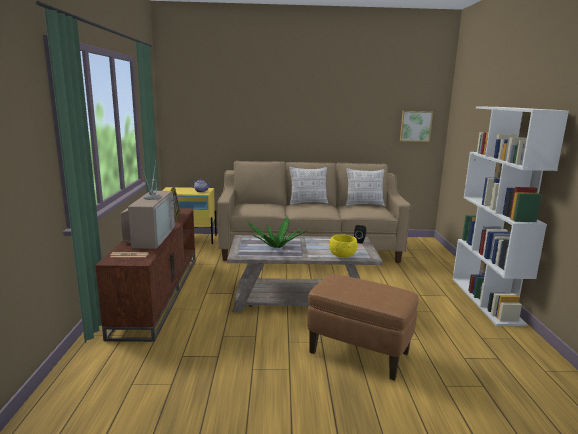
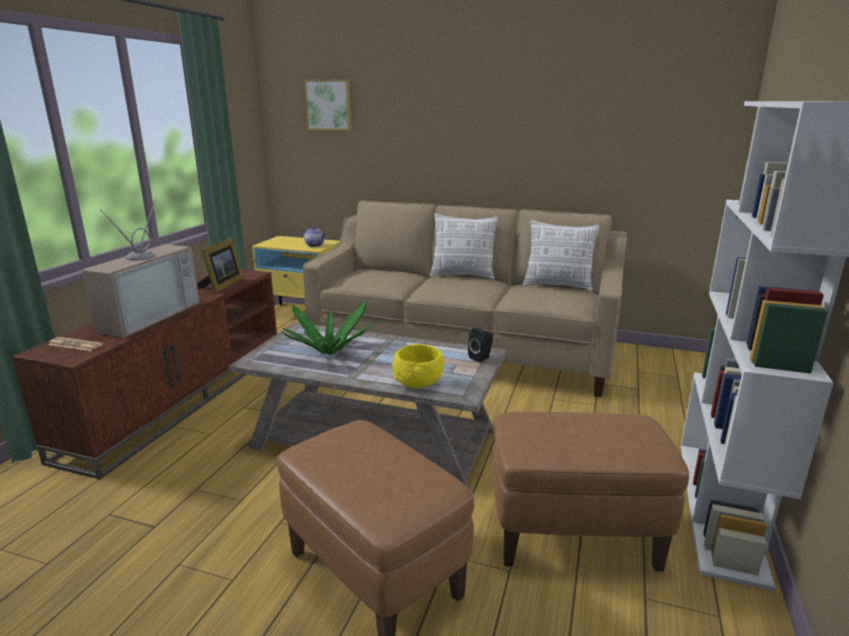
camera: 20 degrees right, 5 degrees up
picture [400,111,433,142] -> picture moved to [304,79,352,130]
none -> brown ottoman [493,412,689,571]

